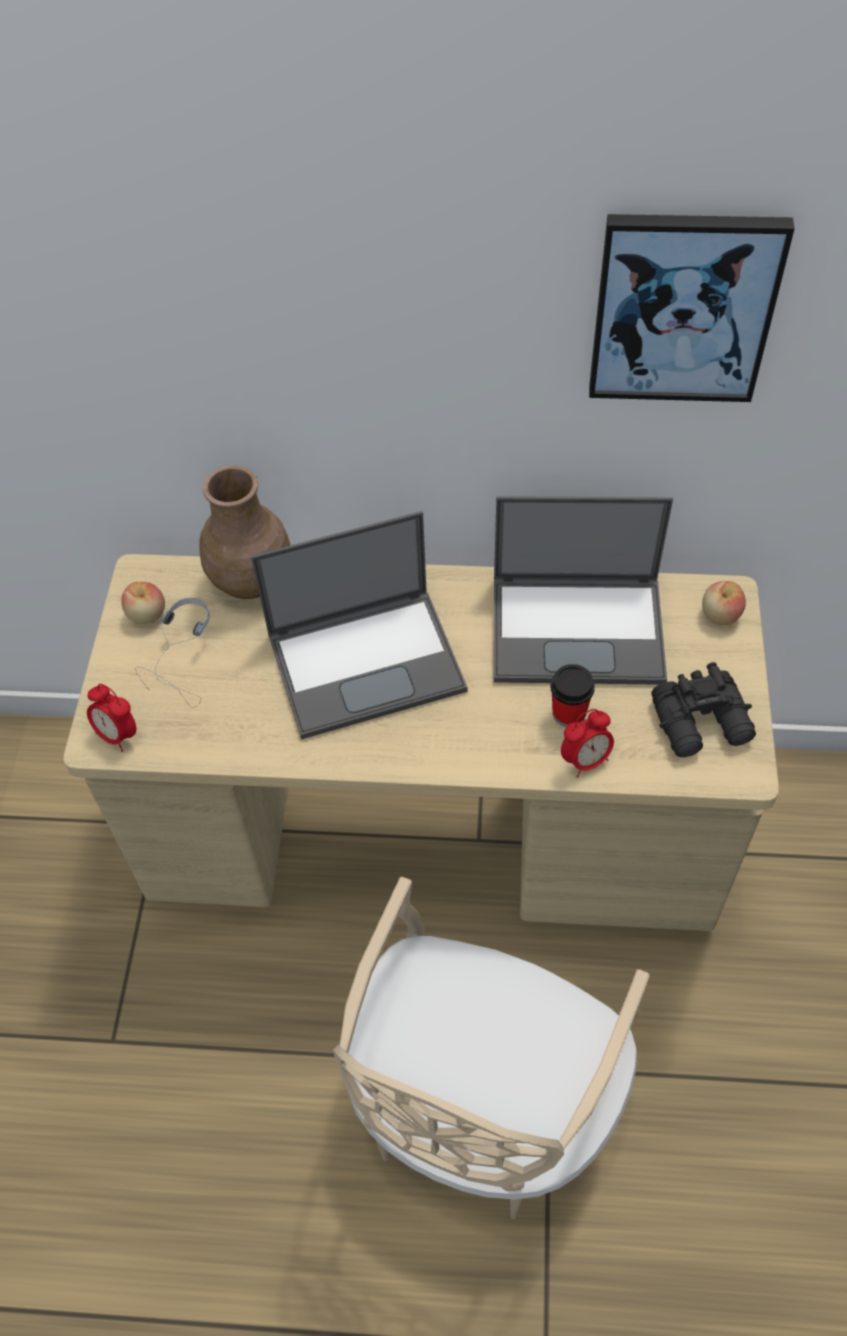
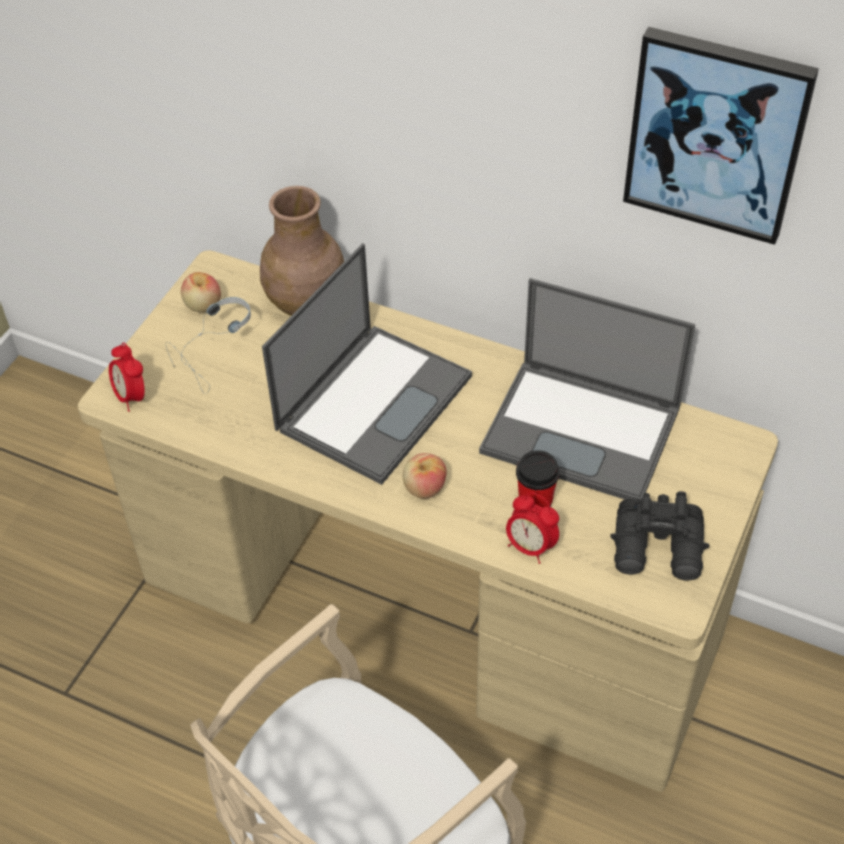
camera: 20 degrees right, 5 degrees down
laptop [251,511,467,739] -> laptop turned 60 degrees counterclockwise [262,243,472,485]
alarm clock [561,709,614,778] -> alarm clock turned 45 degrees clockwise [506,492,559,564]
apple [702,581,746,625] -> apple moved to [403,453,447,499]

